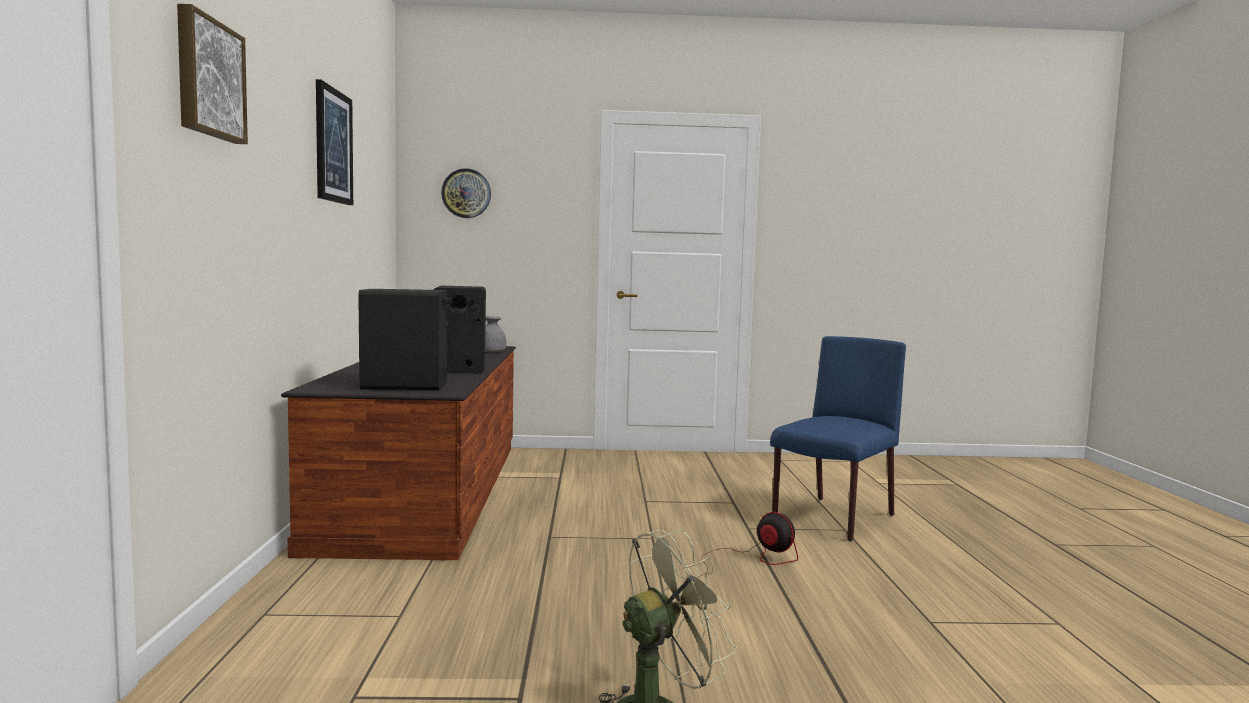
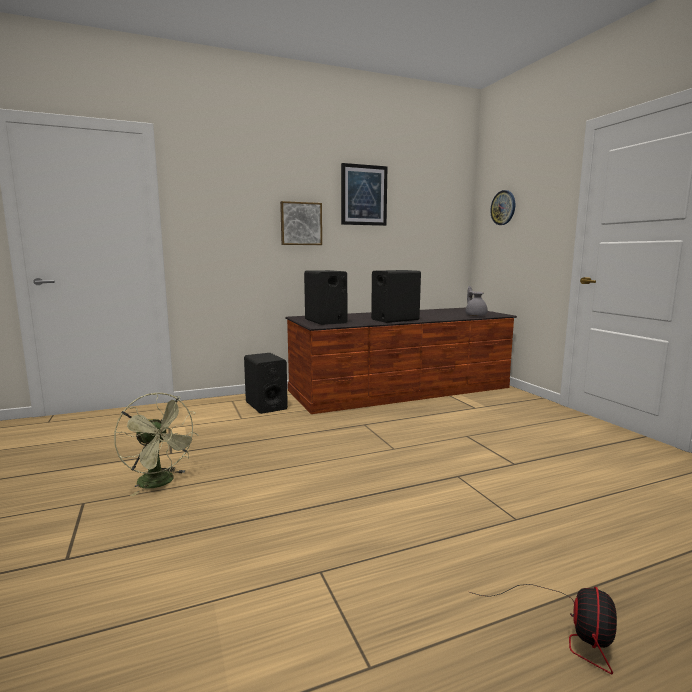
camera: 70 degrees right, 5 degrees up
picture [177,4,248,144] -> picture moved to [280,201,322,245]
fan [701,512,798,576] -> fan moved to [469,584,617,674]
blue chair [770,336,906,541] -> none
none -> black speaker [244,353,288,414]

